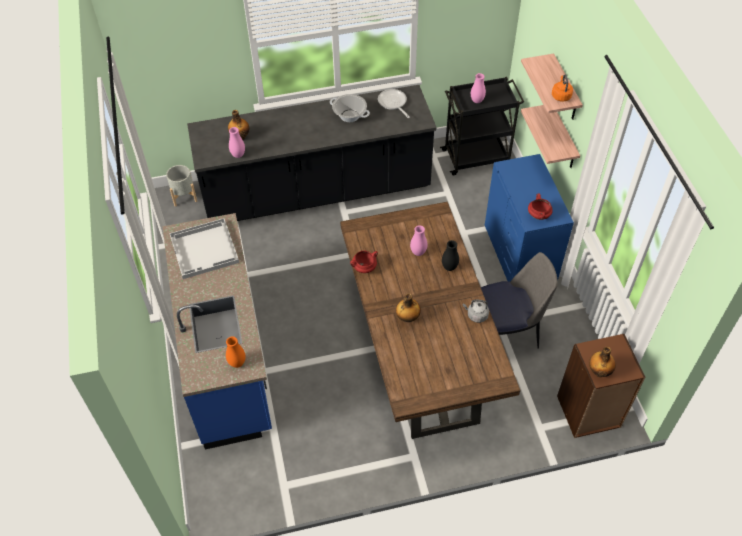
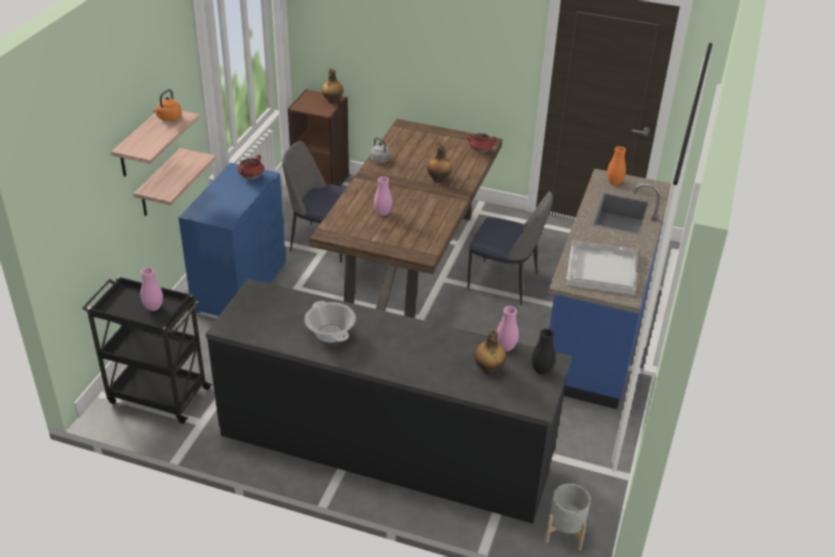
camera: 150 degrees left, 15 degrees down
red cooking pot [350,251,378,273] -> red cooking pot moved to [467,133,496,153]
frying pan [378,89,410,118] -> none
black vase [442,240,459,271] -> black vase moved to [532,328,556,374]
none -> chair [468,191,553,305]

